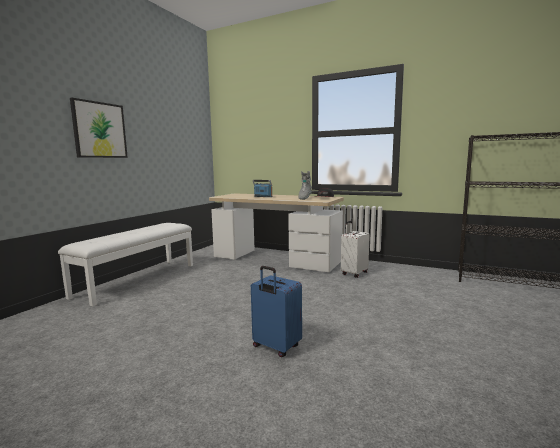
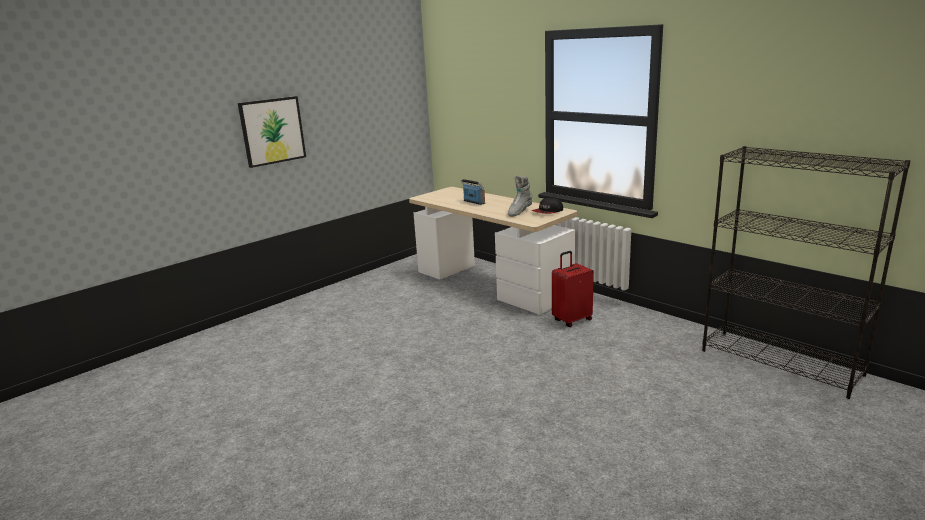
camera: 20 degrees right, 10 degrees up
white bench [58,223,193,306] -> none
blue suitcase [251,266,302,357] -> none
white suitcase [341,221,370,278] -> red suitcase [552,251,594,327]

